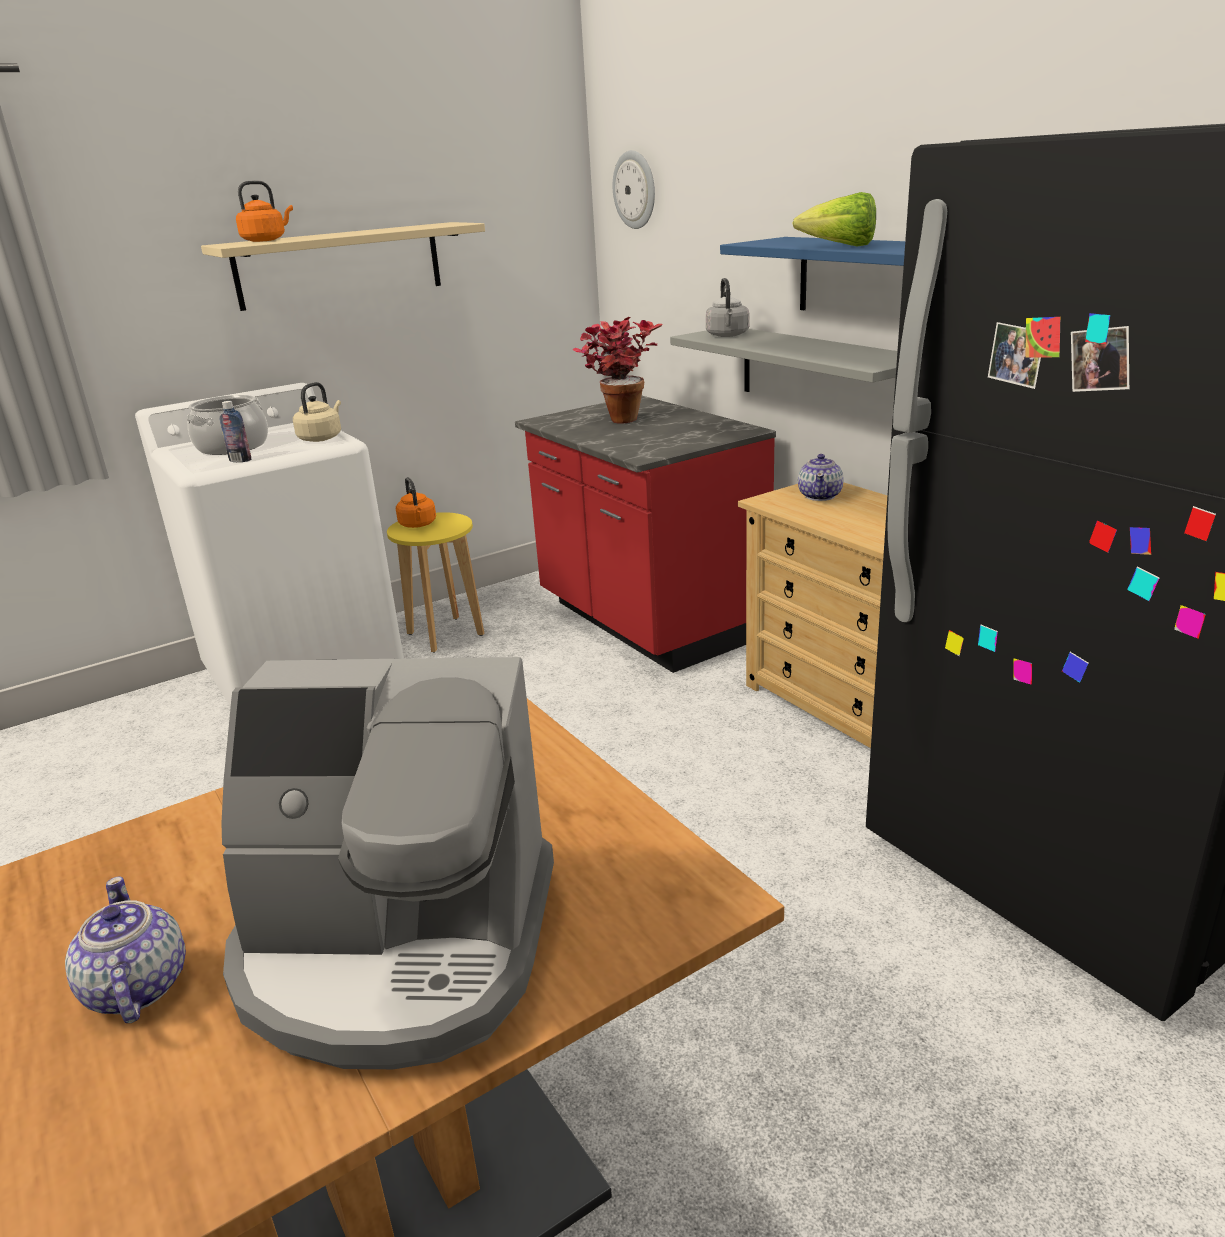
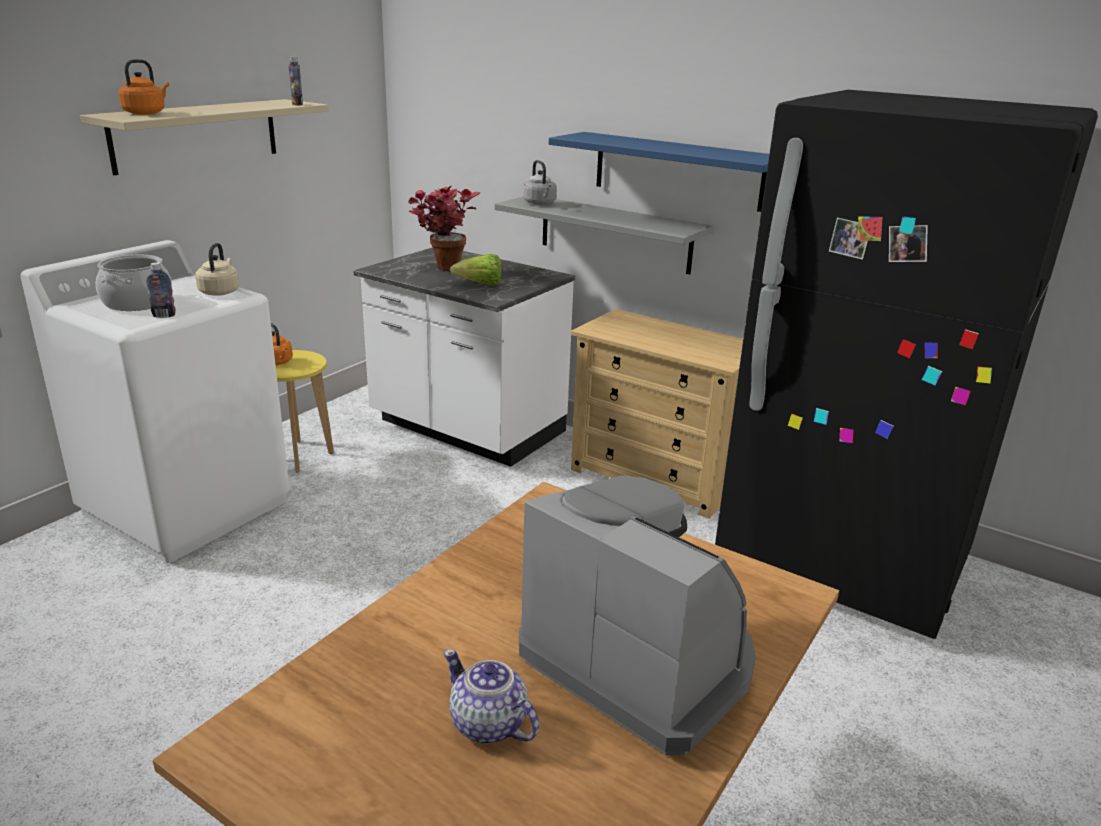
camera: 25 degrees left, 0 degrees up
coffee machine [221,657,554,1069] -> coffee machine turned 120 degrees counterclockwise [519,475,756,756]
red counter [515,396,776,673] -> white counter [354,247,575,467]
wall clock [613,150,655,229] -> none
lettuce [792,192,876,247] -> lettuce moved to [450,254,502,286]
teapot [798,454,844,501] -> none
none -> bottle [289,57,303,106]

